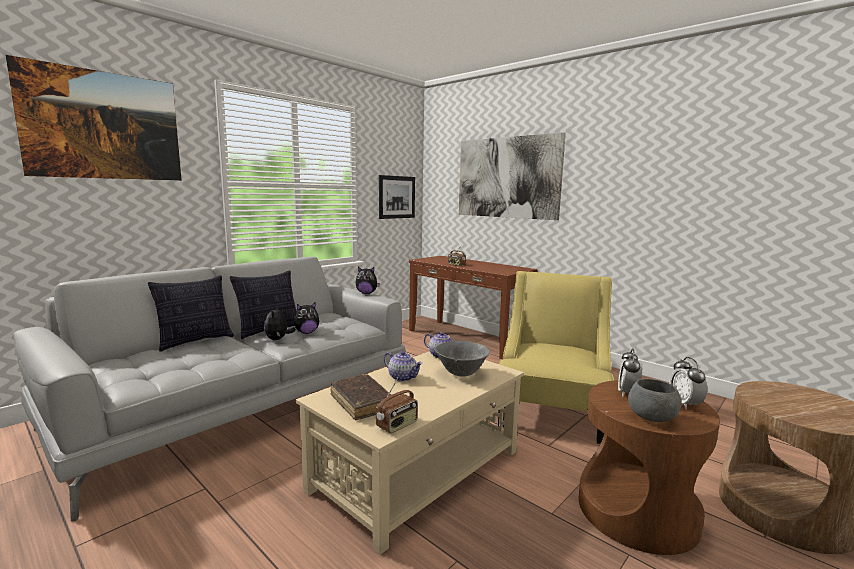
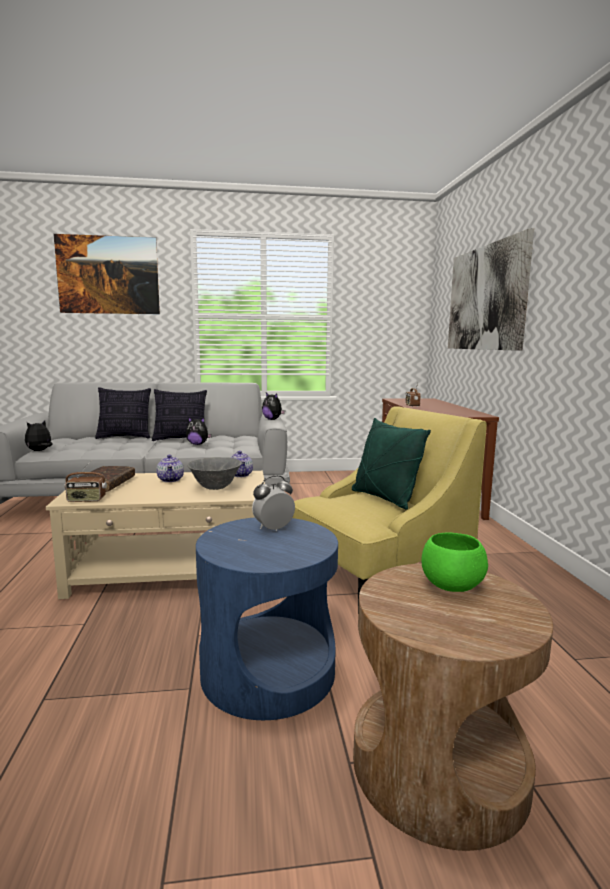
camera: 40 degrees right, 0 degrees up
plush toy [264,306,296,340] -> plush toy moved to [25,420,53,451]
picture [379,175,415,219] -> none
brown side table [579,380,720,555] -> blue side table [196,517,338,720]
grey bowl [628,379,681,422] -> none
alarm clock [669,357,707,409] -> none
none -> green pillow [352,418,431,510]
none -> green bowl [421,533,488,592]

